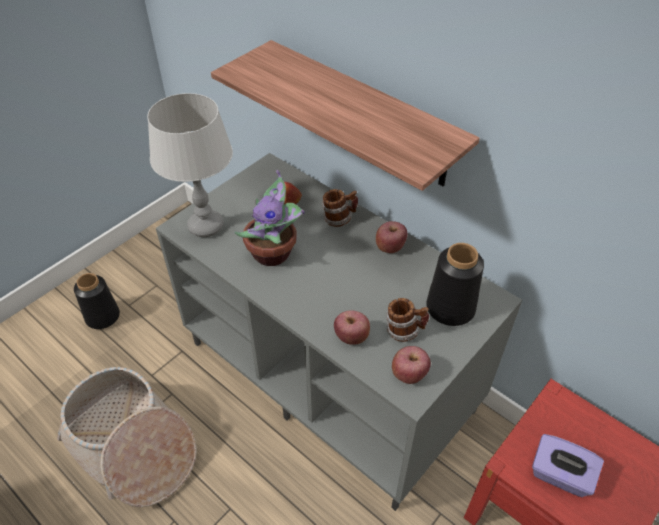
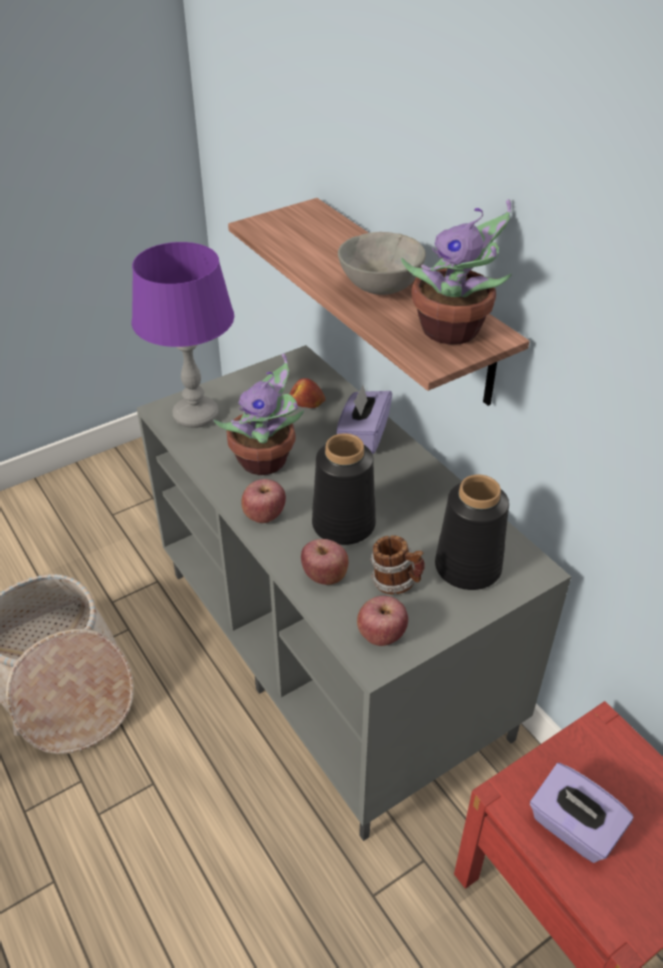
camera: 15 degrees right, 5 degrees down
black vase [74,273,120,329] -> black vase moved to [312,433,376,545]
grey table lamp [147,93,233,237] -> purple table lamp [132,242,234,428]
mug [322,189,358,227] -> purple tissue box [336,385,392,454]
apple [376,221,407,253] -> apple moved to [241,479,286,523]
none -> grey bowl [338,232,426,295]
none -> potted plant [401,199,512,345]

